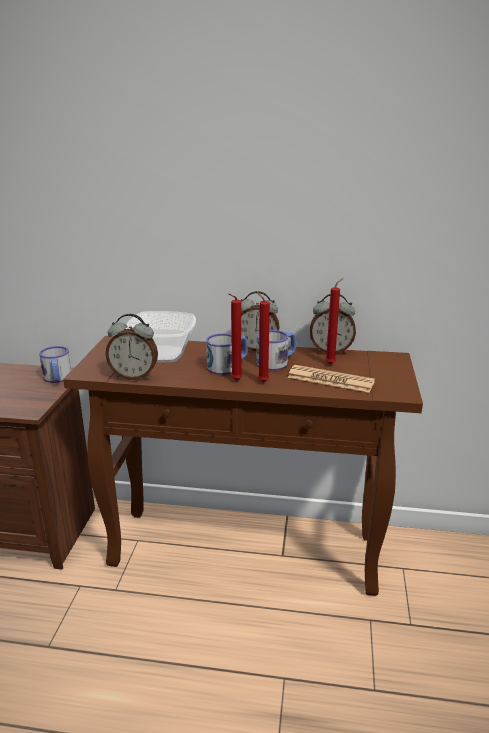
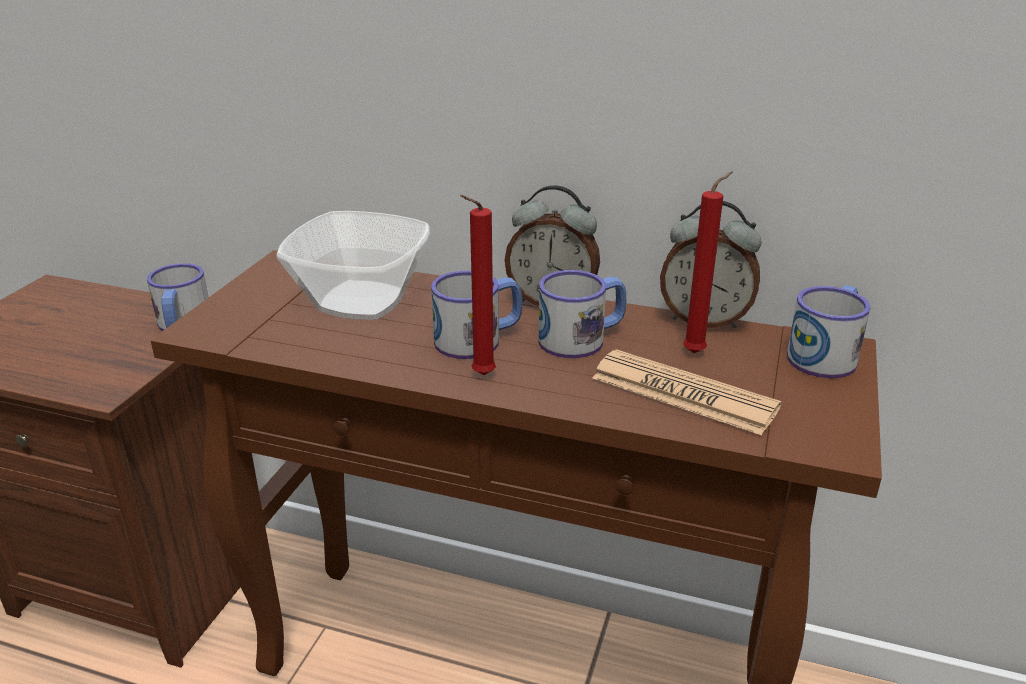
camera: 10 degrees right, 5 degrees up
alarm clock [106,314,158,380] -> none
red candle [256,291,270,382] -> none
none -> mug [787,285,871,378]

